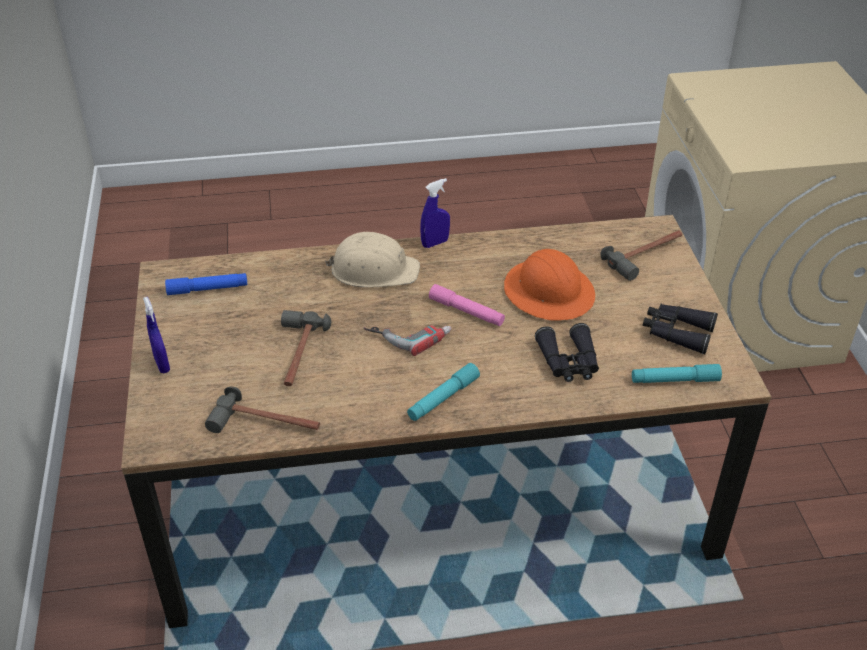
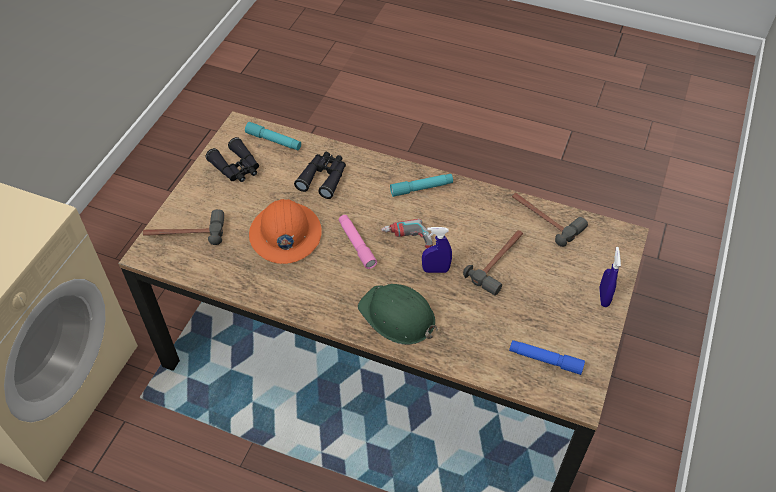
camera: 150 degrees left, 10 degrees up
beige hard hat [325,232,420,287] -> green hard hat [358,284,438,345]
blue spray bottle [420,178,450,248] -> blue spray bottle moved to [422,227,452,273]

